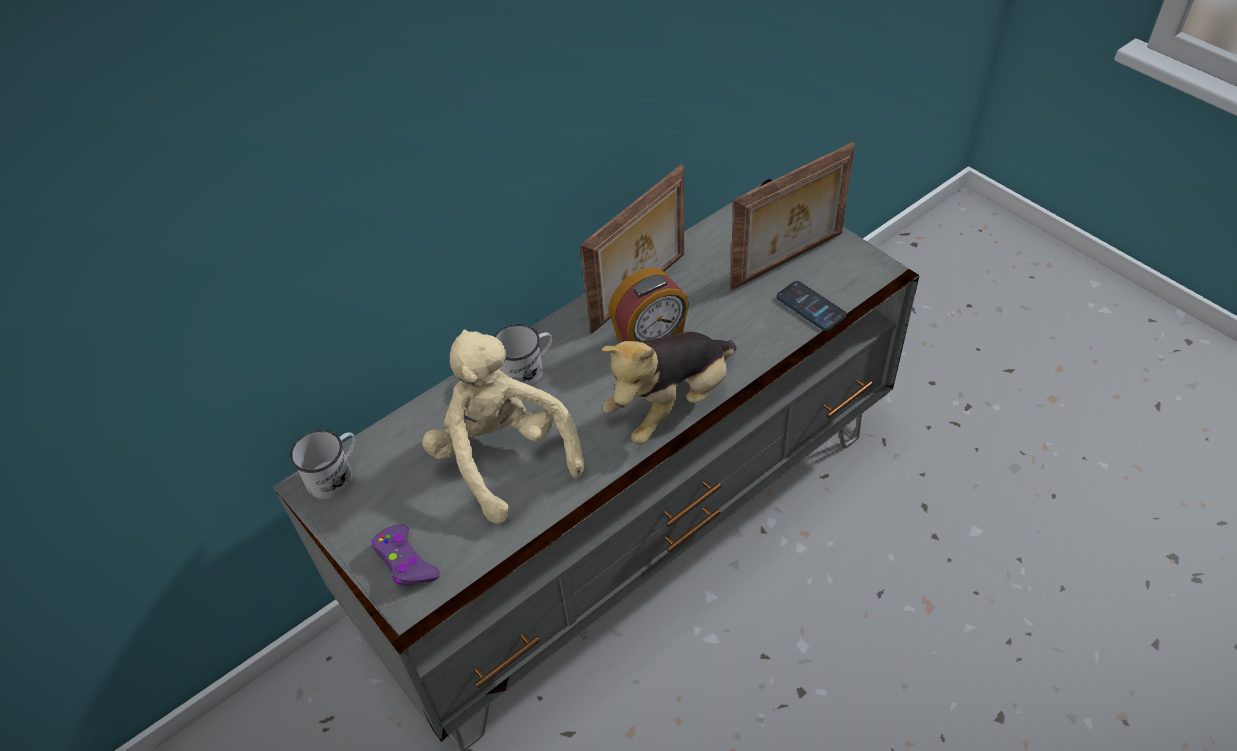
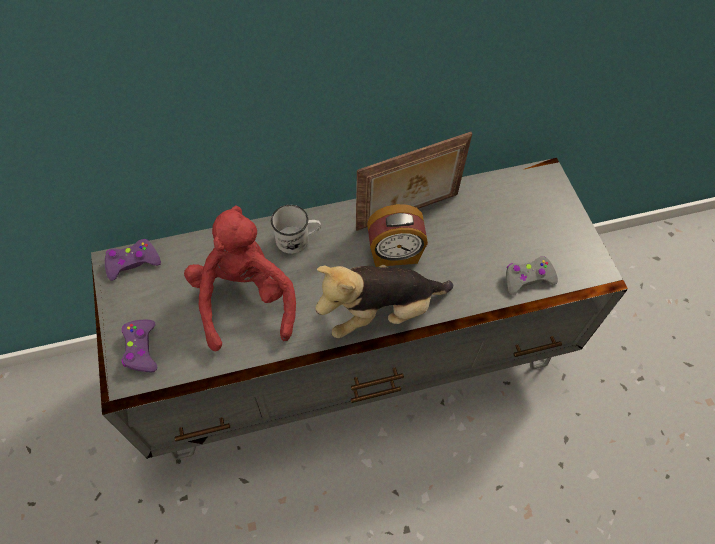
camera: 20 degrees right, 10 degrees up
white mug [290,430,356,499] -> purple game controller [105,239,161,281]
beige plush toy [422,329,584,524] -> red plush toy [184,205,296,352]
picture frame [730,142,855,290] -> none
phone [776,281,847,331] -> grey game controller [506,256,558,295]

